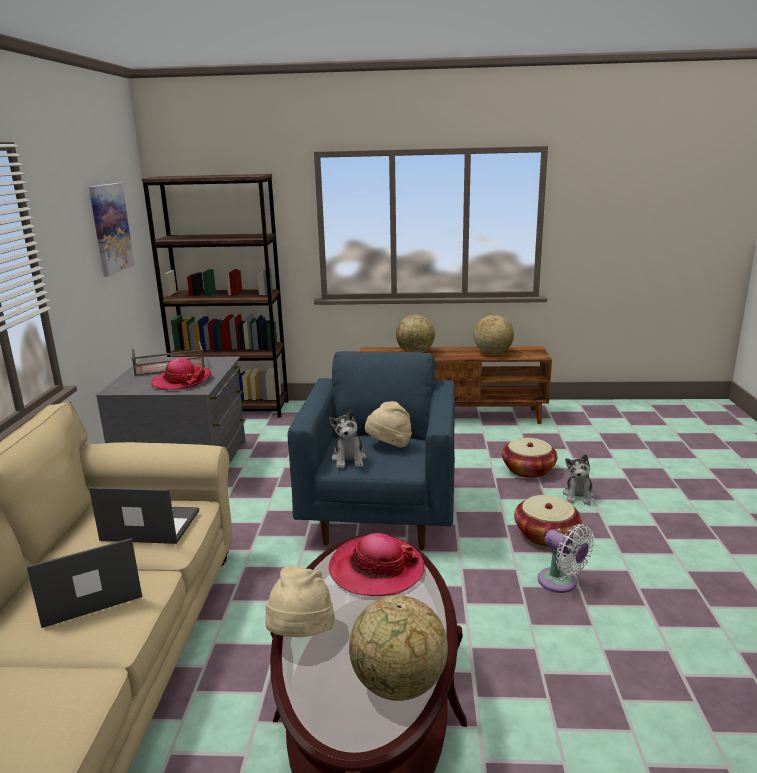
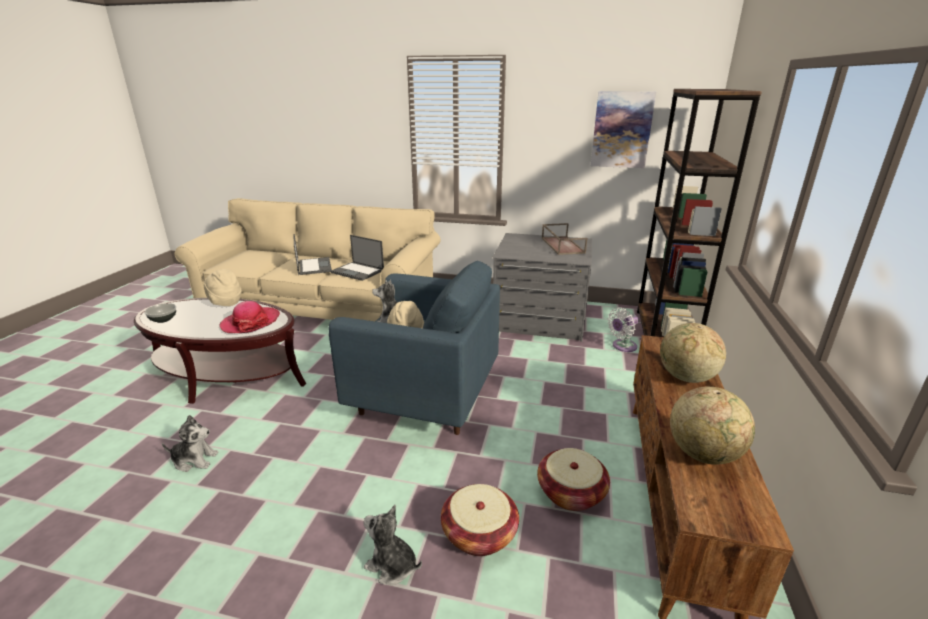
camera: 100 degrees right, 5 degrees up
laptop [89,487,199,544] -> laptop turned 105 degrees clockwise [330,235,384,281]
hat [151,358,212,390] -> none
globe [349,595,448,701] -> bowl [144,303,176,323]
basket [514,495,582,547] -> basket moved to [537,448,610,511]
white fan [538,524,594,593] -> white fan moved to [607,308,638,352]
none -> plush toy [162,415,219,472]

